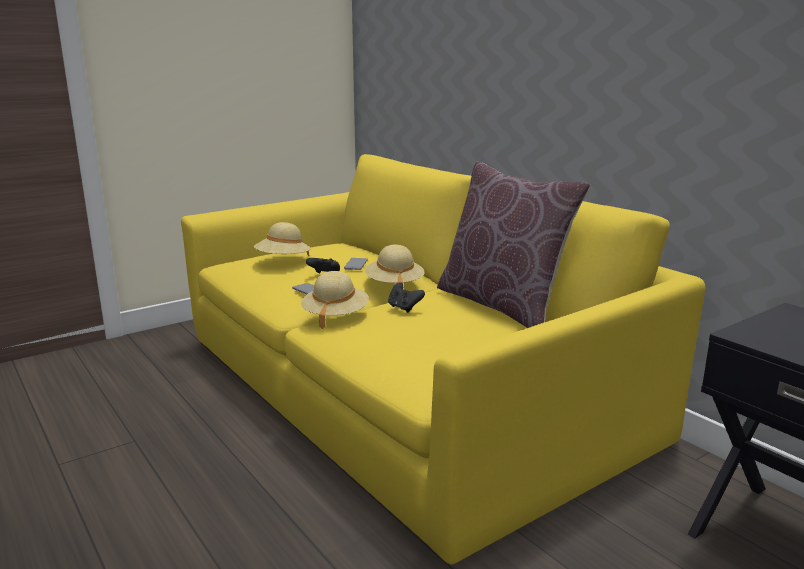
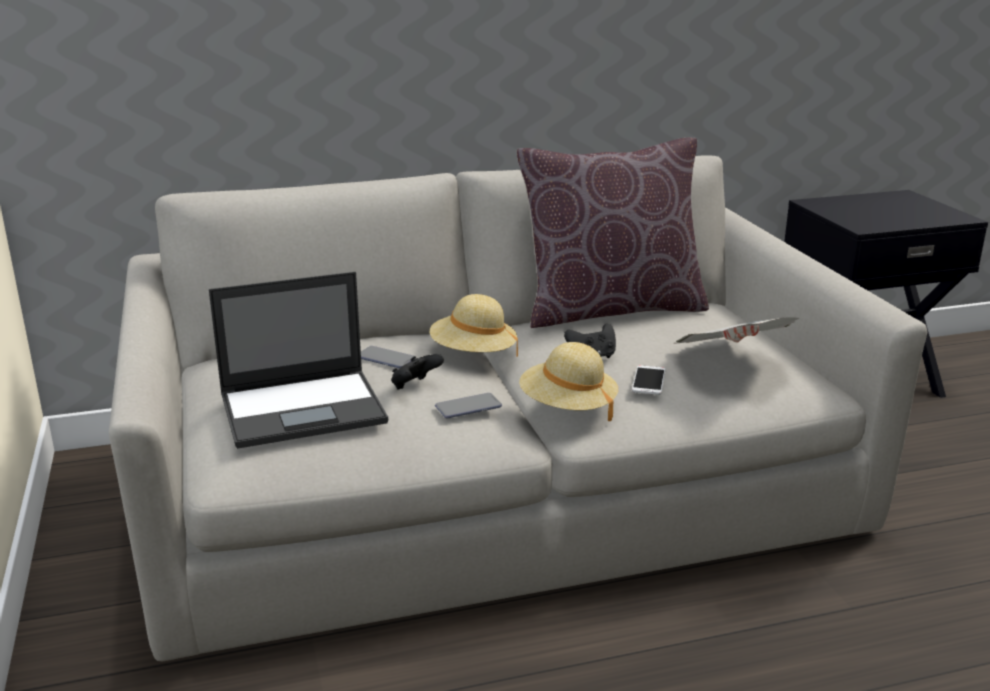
camera: 70 degrees left, 5 degrees up
yellow sofa [181,154,705,565] -> grey sofa [109,155,927,661]
beige hat [254,222,311,256] -> laptop [209,272,388,449]
none -> phone [632,365,665,395]
none -> newspaper [676,317,799,343]

